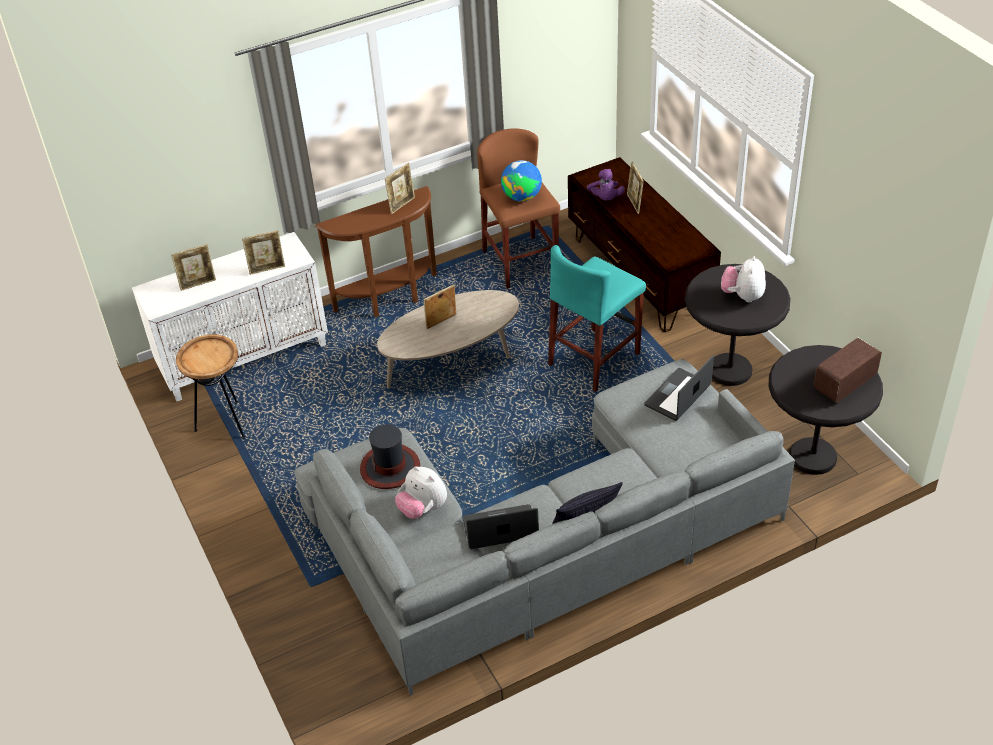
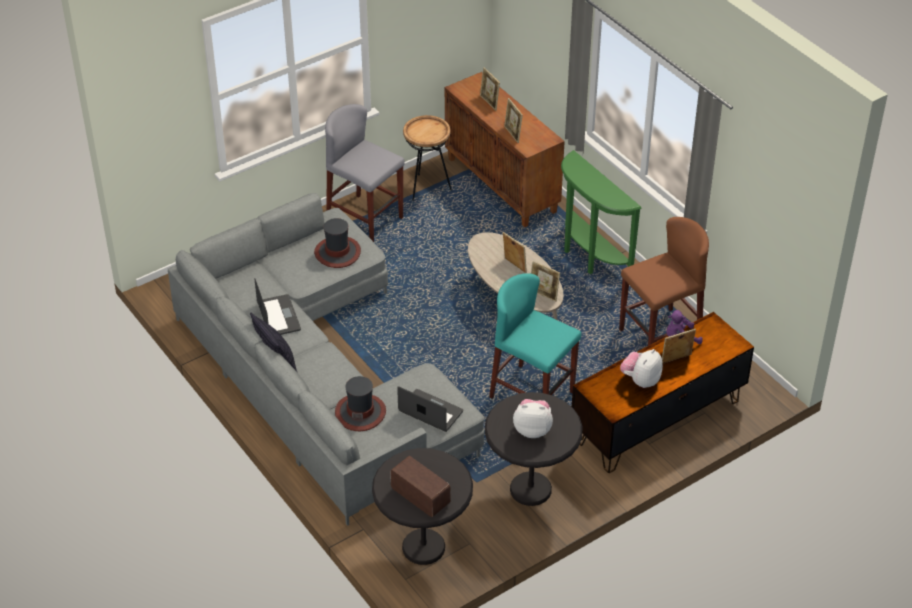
camera: 80 degrees right, 0 degrees up
white cabinet [132,232,328,401] -> brown cabinet [445,72,565,227]
brown console table [315,186,437,317] -> green console table [561,150,642,274]
picture frame [385,163,415,214] -> picture frame moved to [531,261,560,302]
plush toy [395,466,447,519] -> plush toy moved to [620,349,663,388]
globe [501,160,542,202] -> none
none -> grey stool [325,104,405,242]
none -> hat [335,376,386,431]

